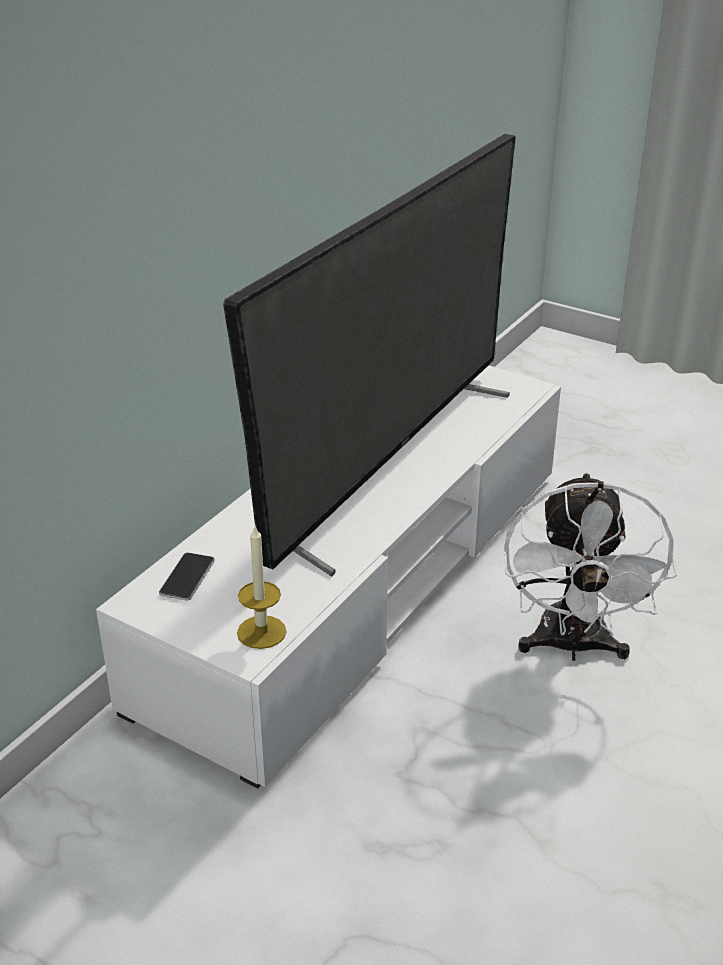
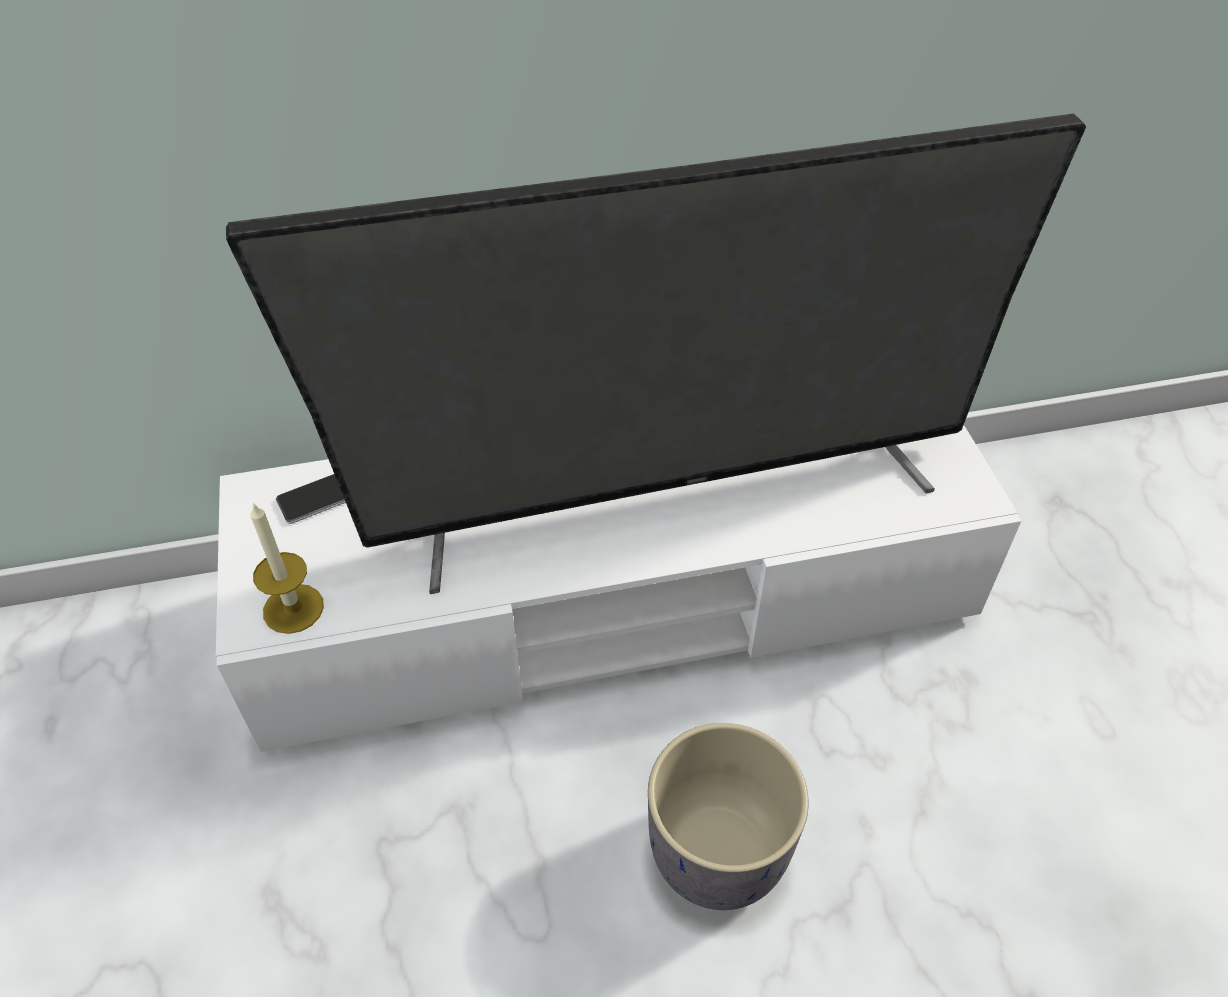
camera: 45 degrees right, 15 degrees up
white fan [504,472,677,661] -> grey planter [648,723,809,910]

